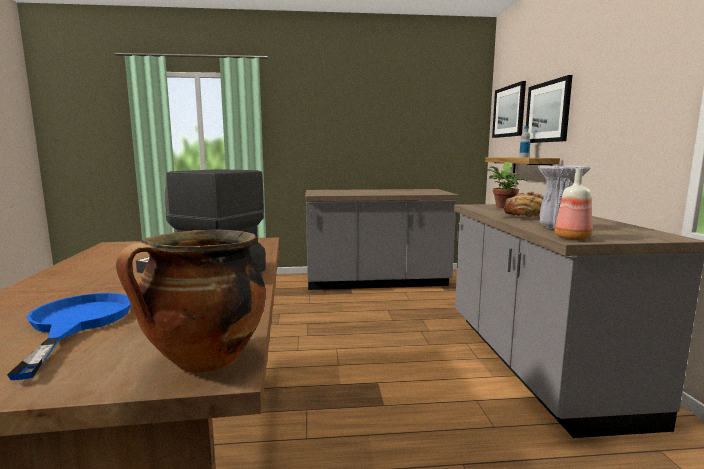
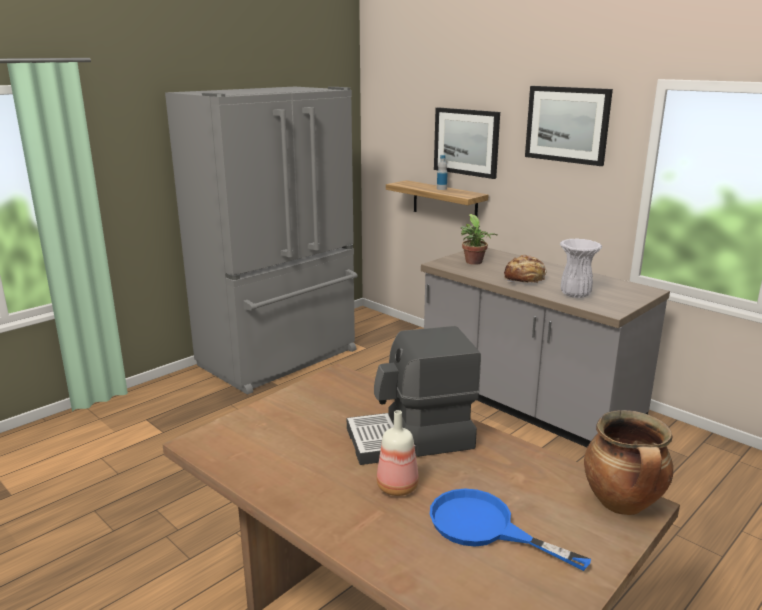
camera: 40 degrees left, 10 degrees up
grey counter [305,189,459,290] -> grey fridge [165,87,358,395]
picture [492,81,526,138] -> picture moved to [525,86,613,166]
bottle [555,168,593,240] -> bottle moved to [377,410,419,496]

